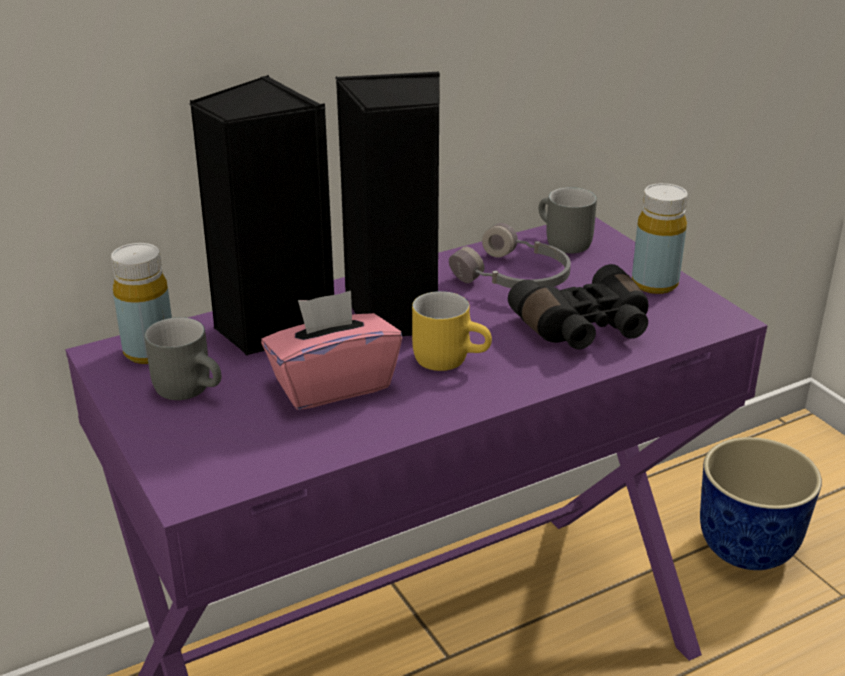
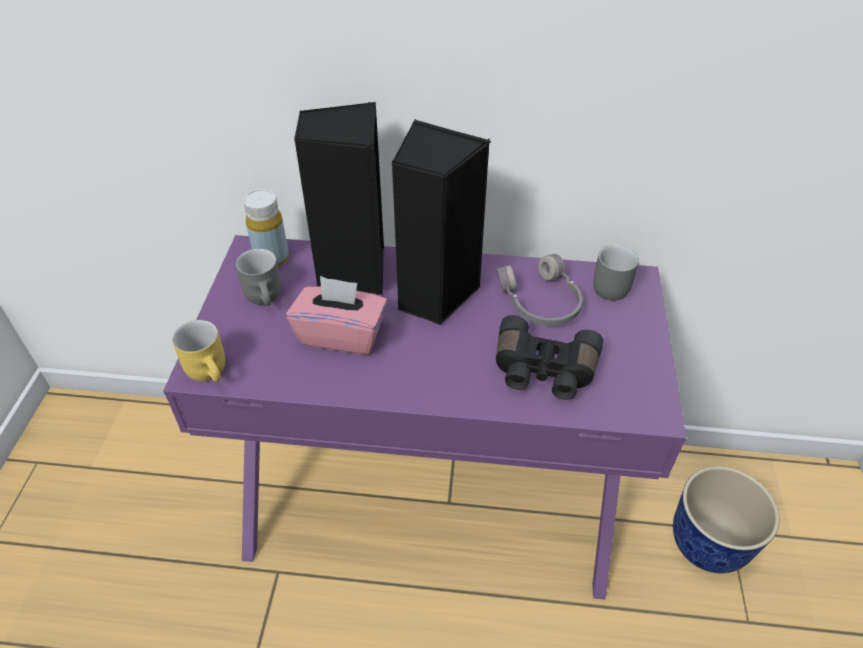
camera: 35 degrees right, 15 degrees up
yellow mug [412,291,492,371] -> yellow mug moved to [172,320,225,382]
yellow bottle [632,183,688,294] -> none

